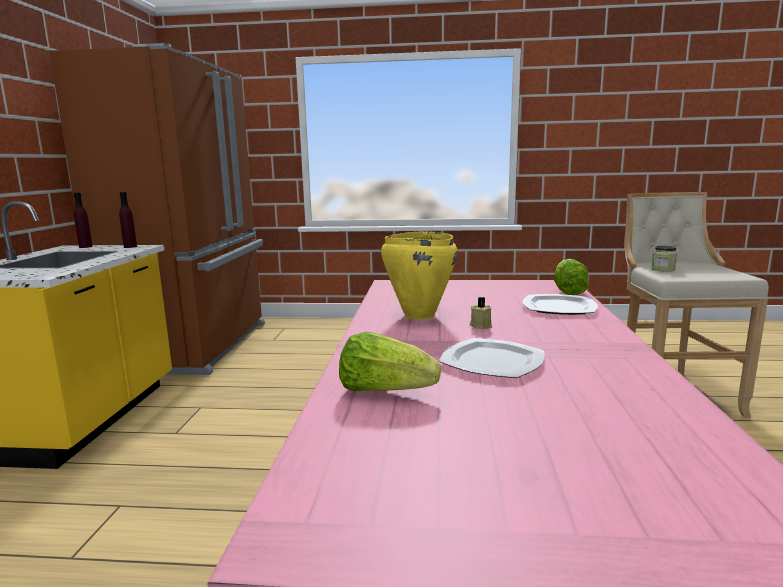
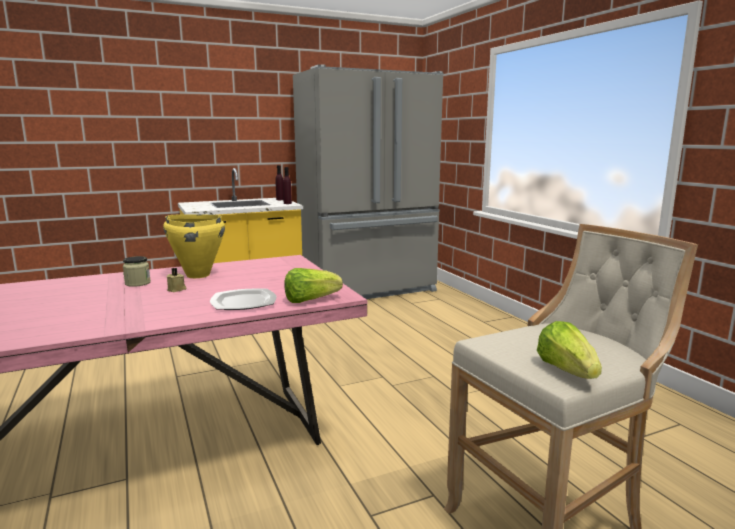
camera: 60 degrees right, 0 degrees up
brown fridge [49,43,265,375] -> grey fridge [293,64,444,299]
lettuce [339,332,441,391] -> lettuce moved to [537,321,602,379]
plate [439,338,545,378] -> none
jar [652,246,677,272] -> jar moved to [123,256,151,287]

